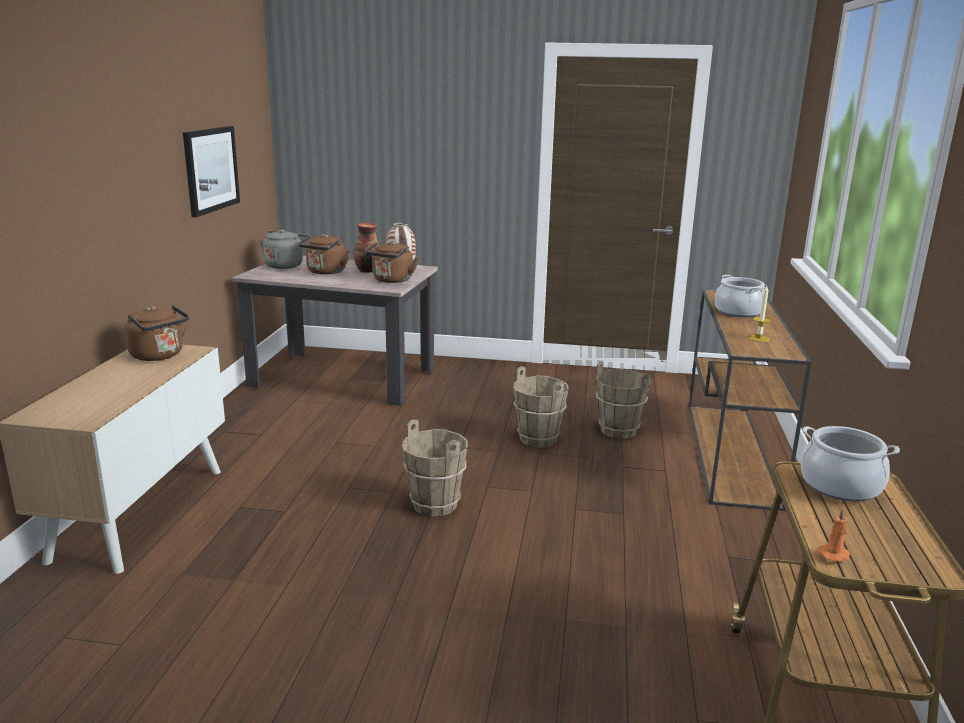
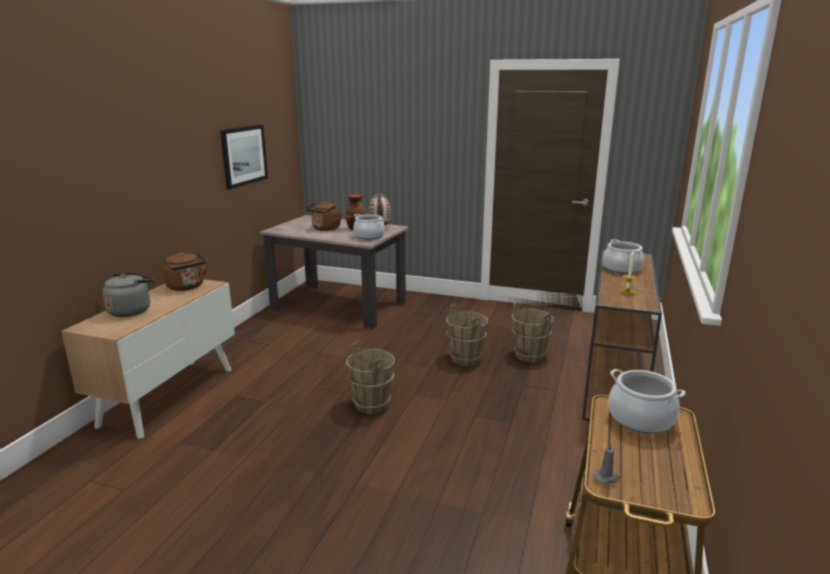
camera: 10 degrees right, 0 degrees up
grey kettle [259,229,308,269] -> grey kettle moved to [103,273,155,317]
brown kettle [365,241,418,283] -> cooking pot [353,214,385,240]
orange candle [818,509,850,562] -> grey candle [593,442,620,484]

